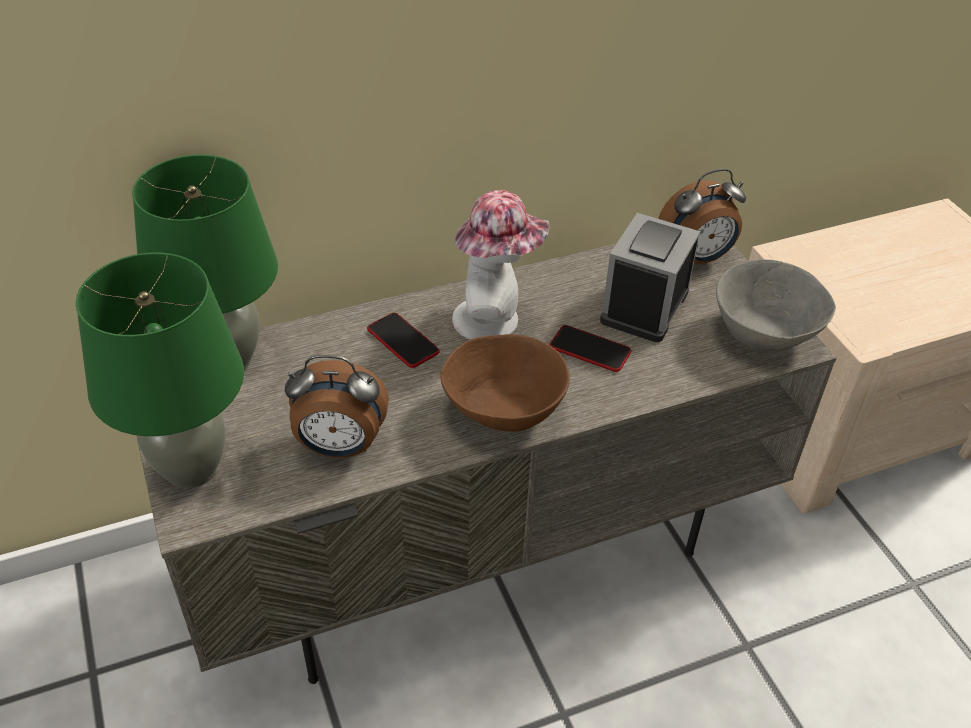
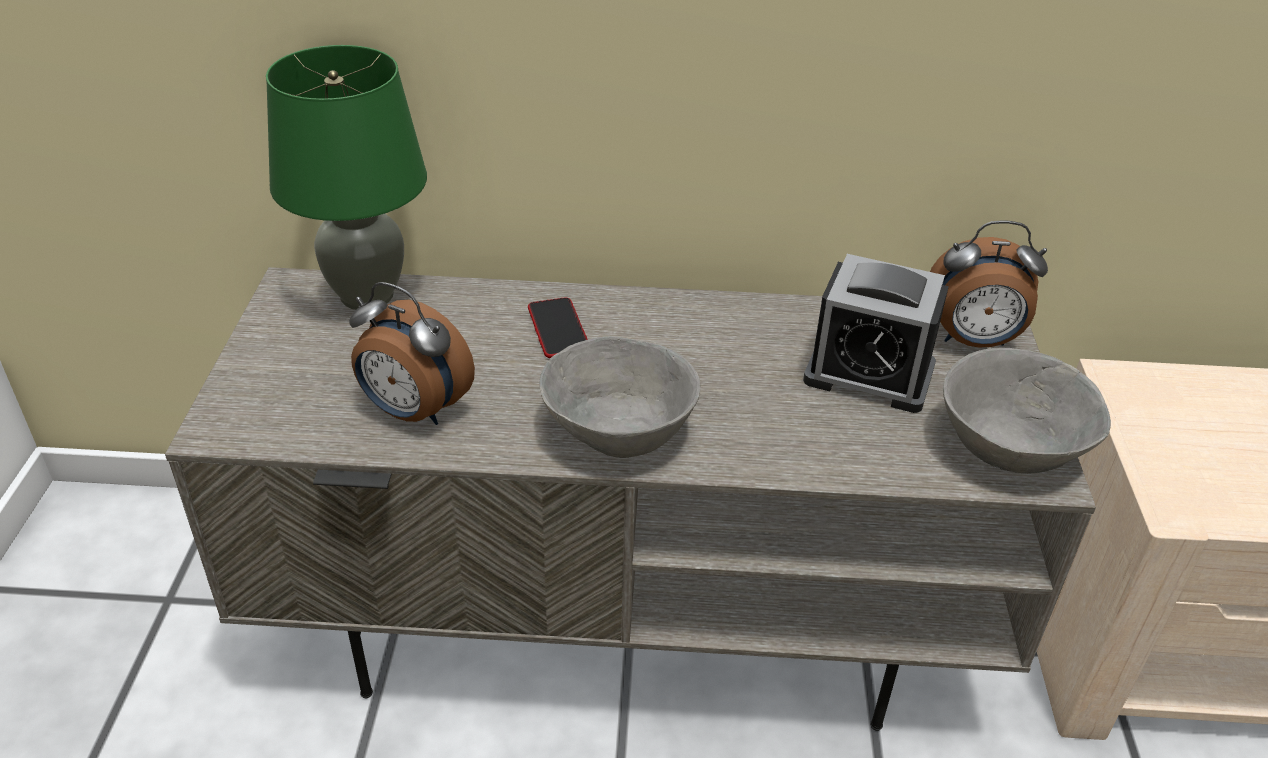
camera: 25 degrees right, 5 degrees down
green table lamp [76,252,244,488] -> none
brown bowl [440,334,570,432] -> grey bowl [540,336,700,458]
hat [452,190,550,339] -> none
phone [549,325,632,372] -> none
alarm clock [600,213,700,342] -> alarm clock turned 120 degrees counterclockwise [803,254,949,413]

